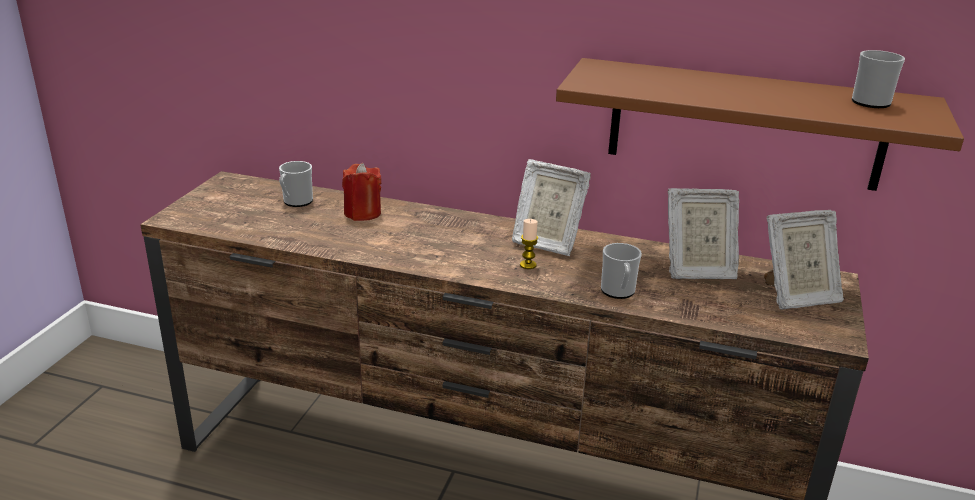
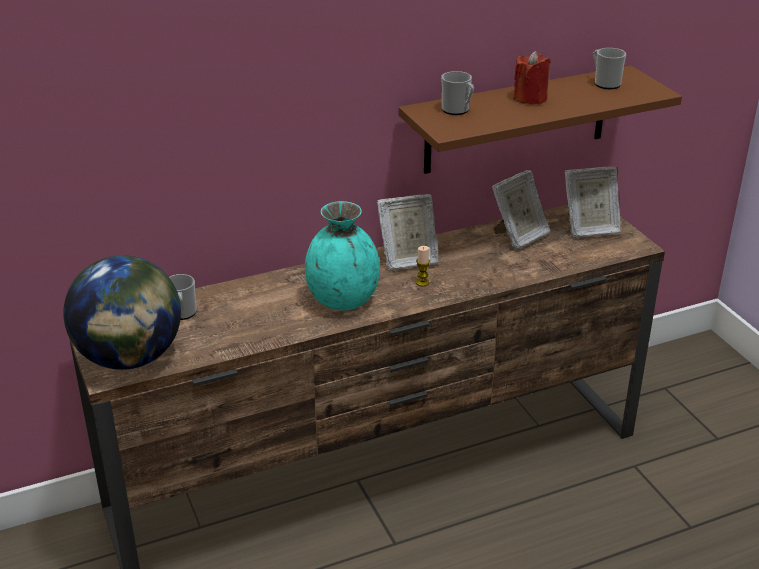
camera: 40 degrees left, 5 degrees up
red candle [342,163,381,221] -> red candle moved to [513,51,551,105]
mug [601,243,642,299] -> mug moved to [441,71,474,115]
picture frame [764,210,844,310] -> picture frame turned 45 degrees clockwise [565,167,621,238]
none -> globe [63,255,181,370]
none -> turquoise vase [305,201,380,311]

